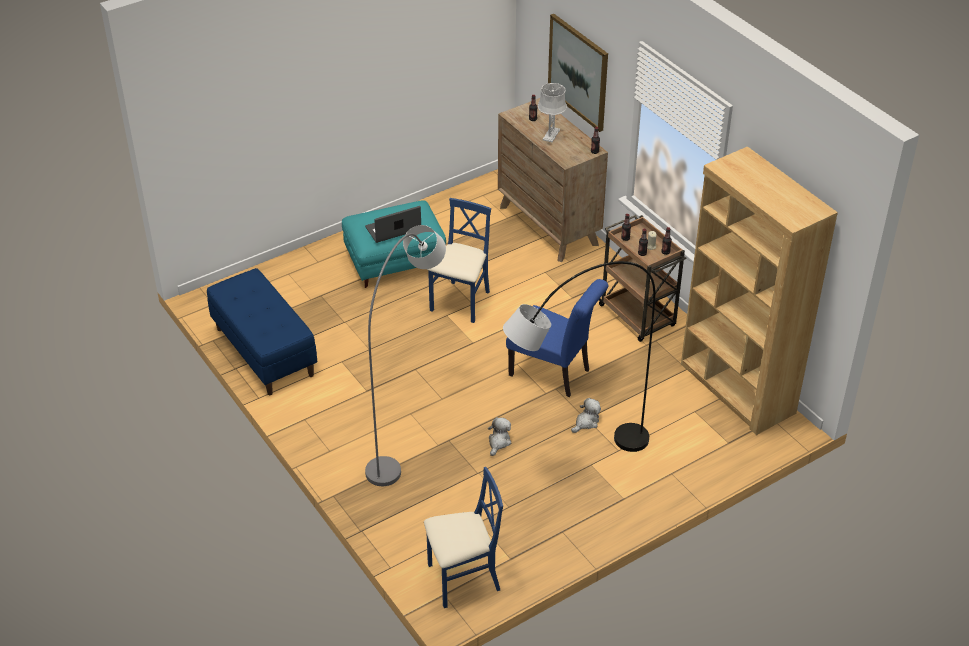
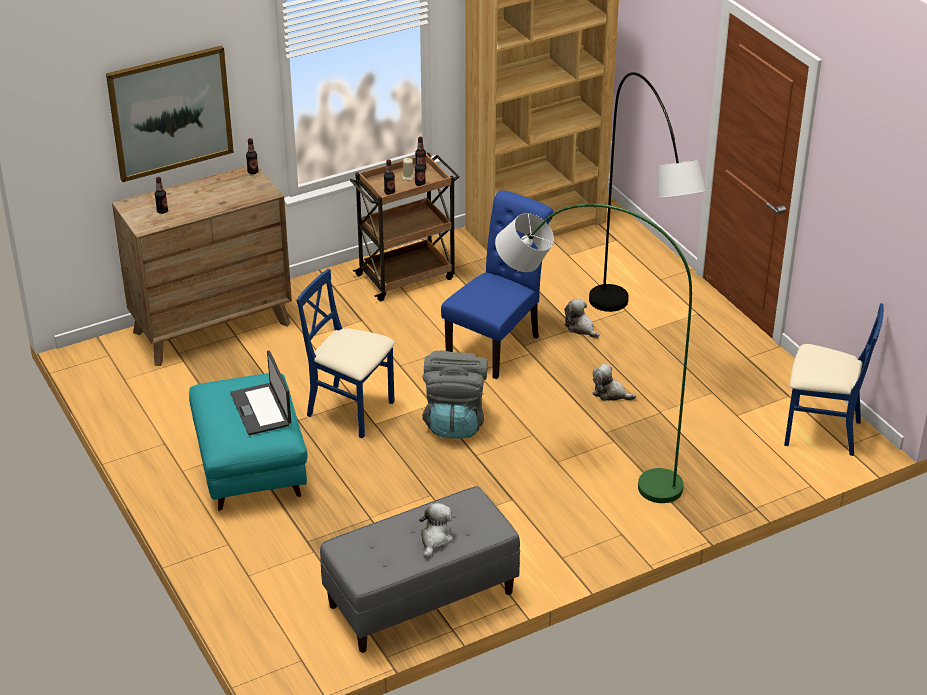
camera: 85 degrees left, 5 degrees down
blue bench [207,268,317,395] -> grey bench [320,486,520,653]
grey floor lamp [365,225,446,486] -> green floor lamp [495,204,692,503]
blue chair [424,467,503,608] -> blue chair turned 120 degrees clockwise [784,303,884,456]
grey table lamp [538,83,567,142] -> none
none -> plush toy [419,503,453,558]
none -> grey backpack [422,351,488,439]

